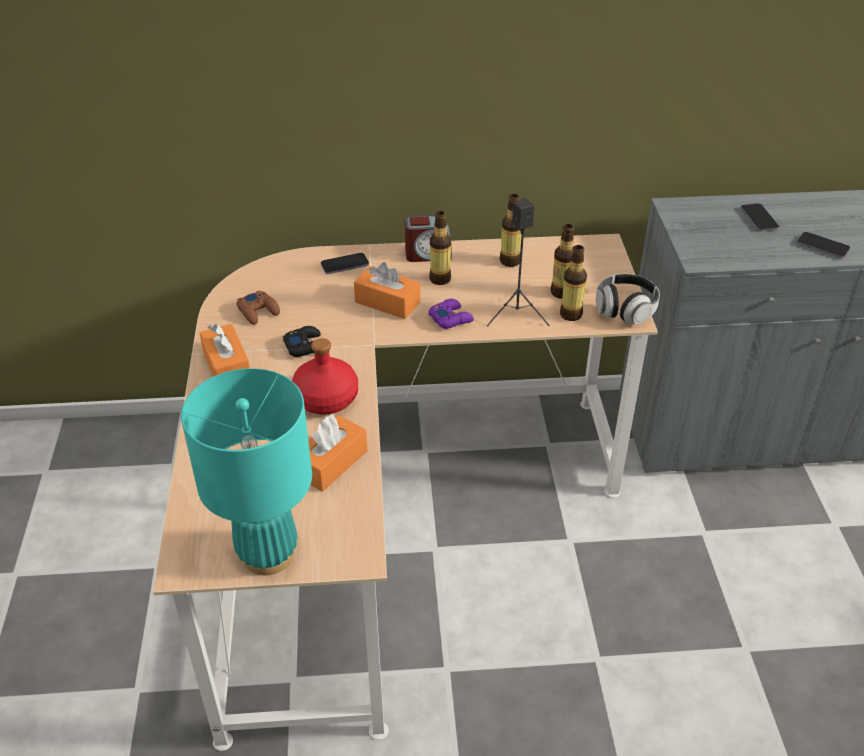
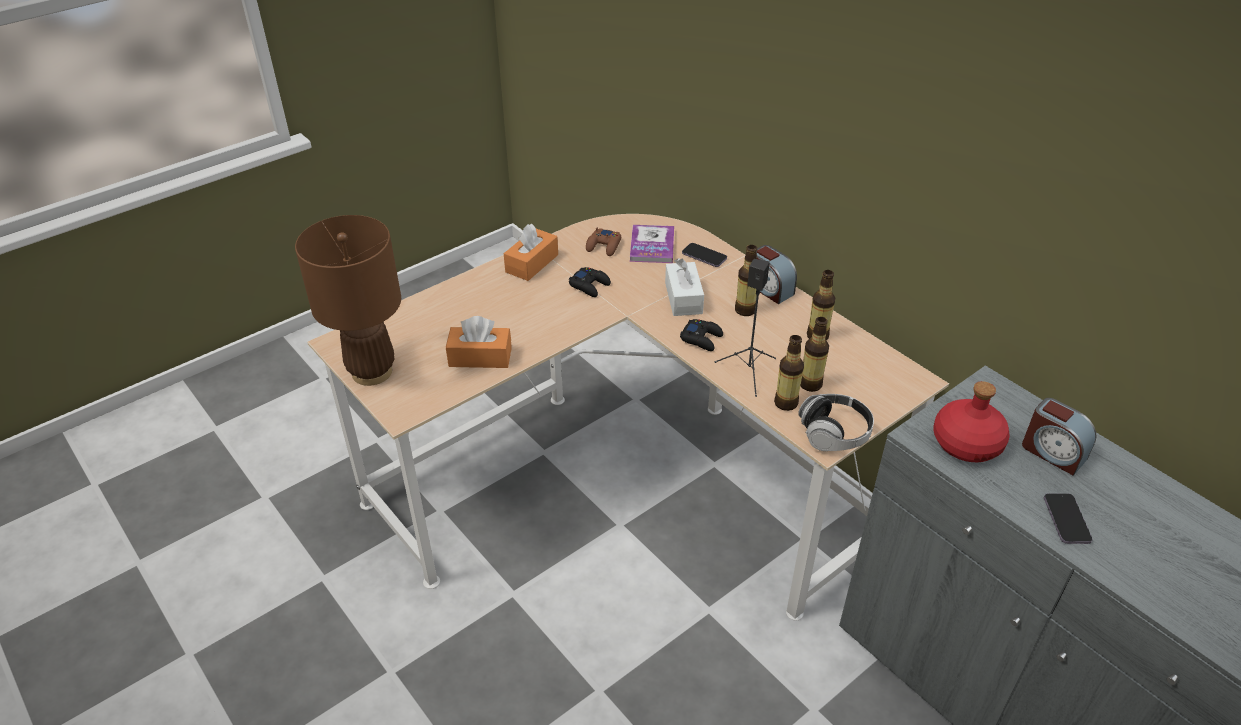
camera: 55 degrees right, 0 degrees up
turquoise table lamp [181,368,312,575] -> brown table lamp [295,215,401,386]
red bottle [292,338,358,415] -> red bottle moved to [933,381,1010,462]
orange tissue box [354,262,420,319] -> white tissue box [665,258,704,316]
purple game controller [428,299,474,329] -> black game controller [680,319,723,351]
phone [741,203,779,231] -> alarm clock [1022,398,1097,476]
none -> book [630,225,674,263]

